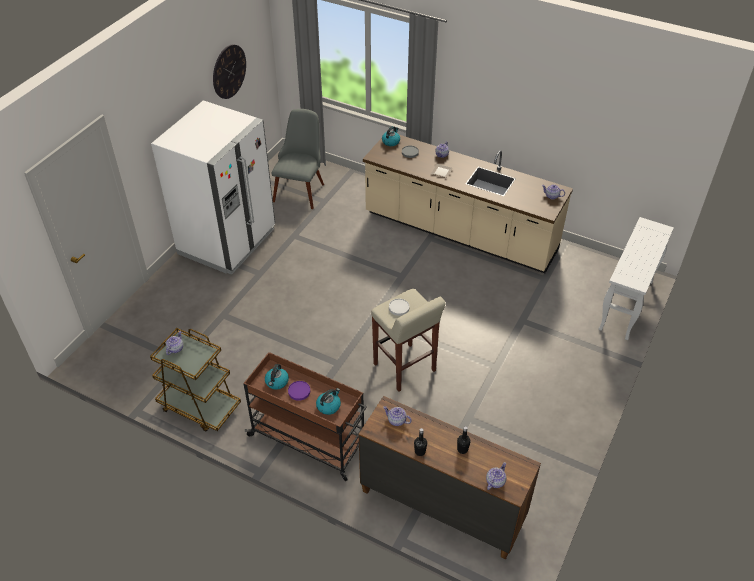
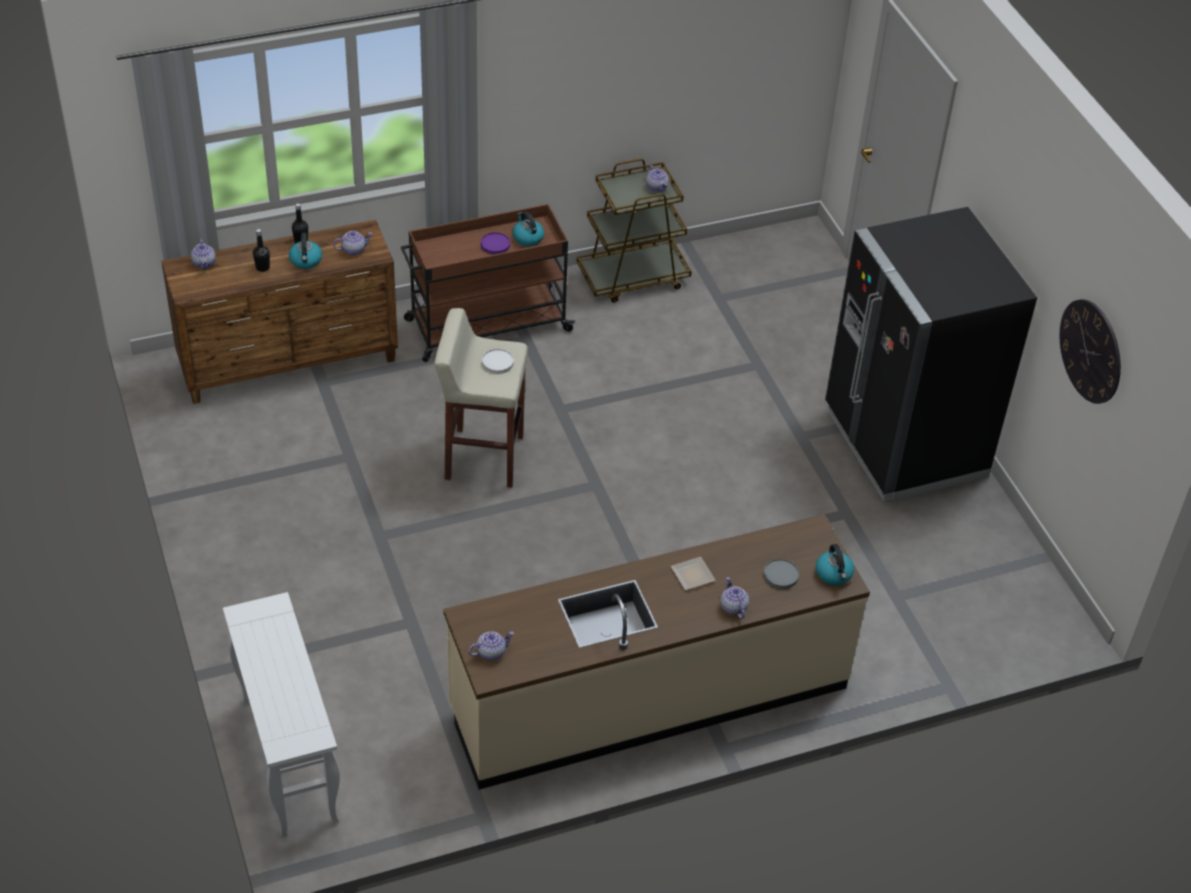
camera: 130 degrees right, 0 degrees up
white fridge [151,100,275,275] -> black fridge [825,207,1037,501]
grey chair [272,109,324,209] -> none
kettle [316,388,341,415] -> kettle moved to [289,233,322,269]

